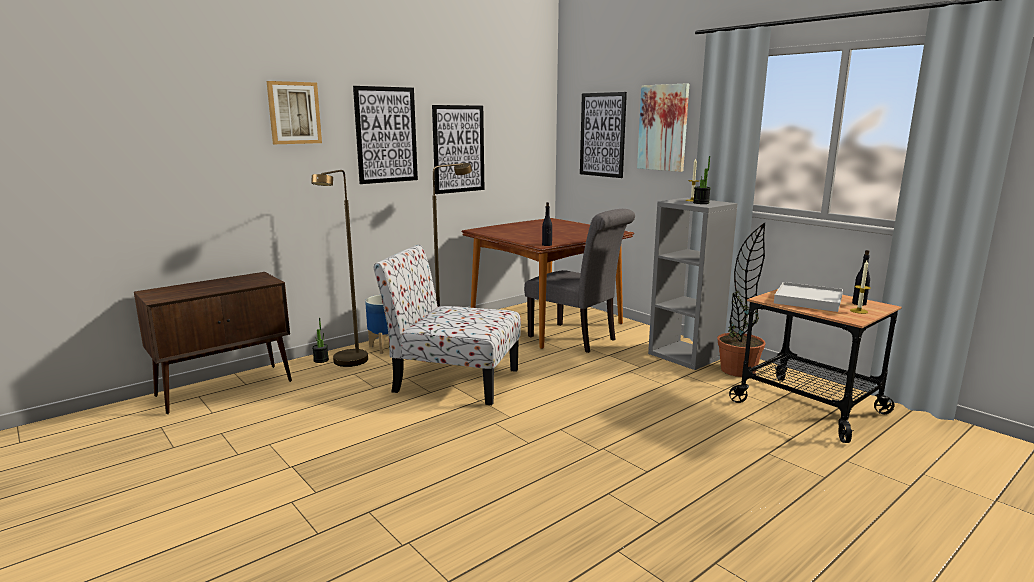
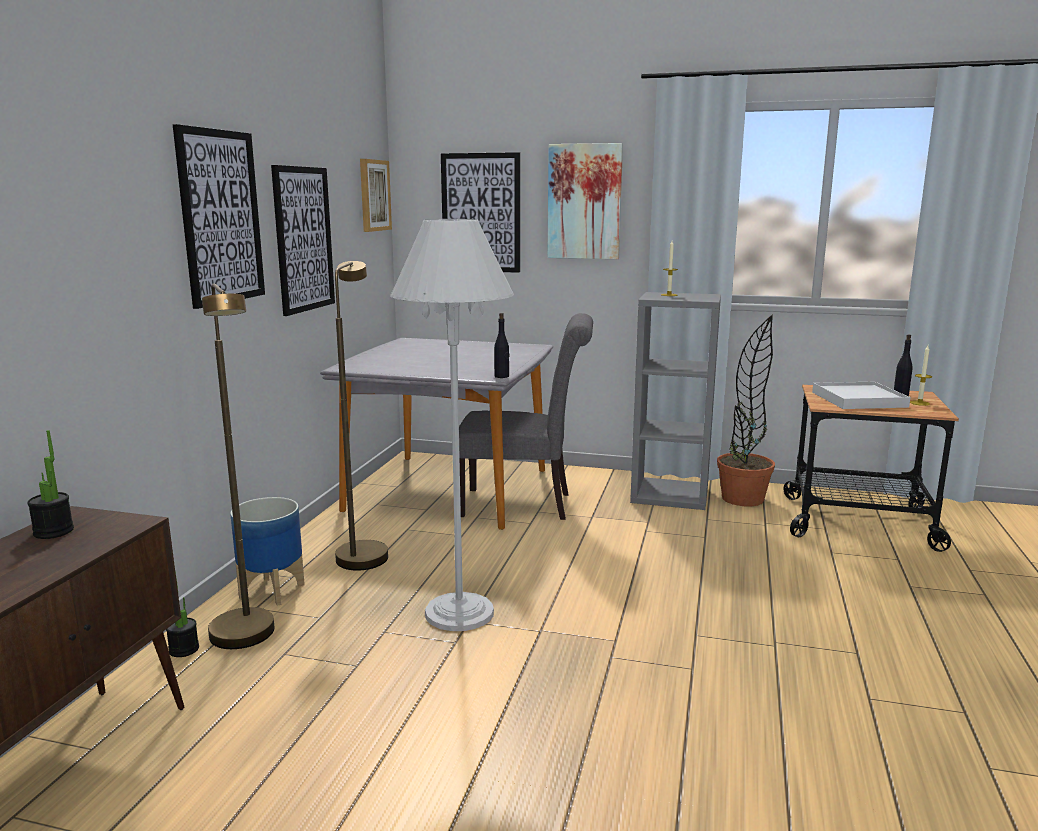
camera: 35 degrees left, 0 degrees up
picture [267,81,322,144] -> picture moved to [360,159,392,232]
chair [374,245,521,405] -> white floor lamp [390,219,514,631]
brown dining table [461,218,634,349] -> grey dining table [320,338,553,530]
potted plant [693,156,711,204] -> potted plant moved to [27,430,74,539]

